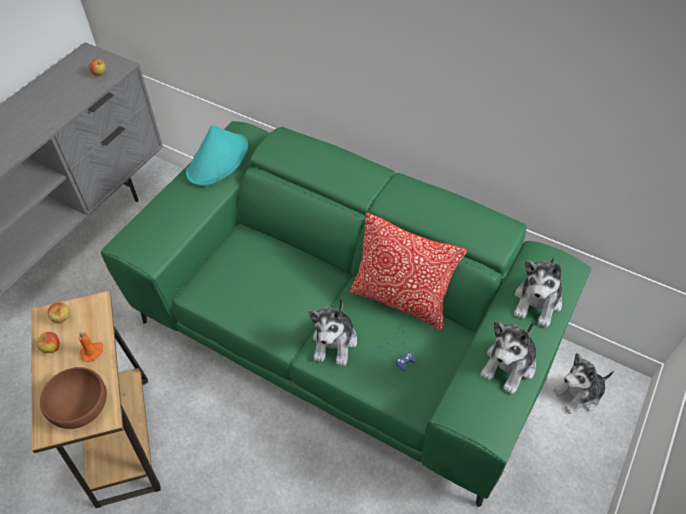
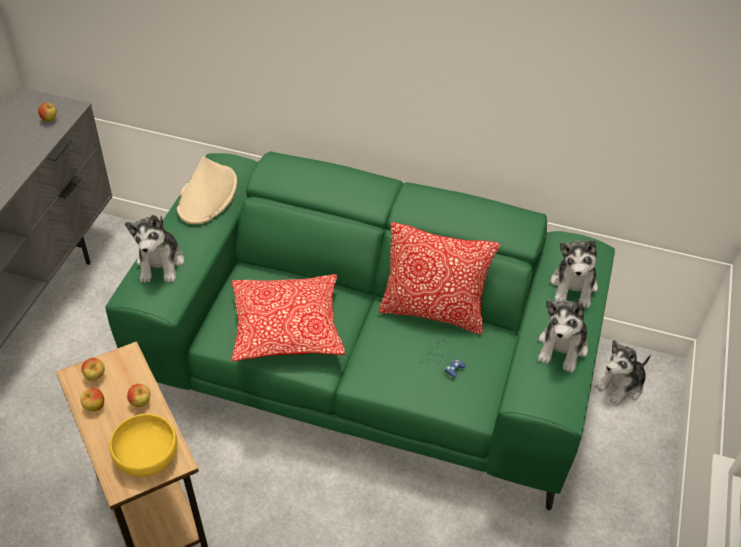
camera: 15 degrees left, 5 degrees down
brown bowl [40,367,107,429] -> yellow bowl [109,414,177,477]
orange candle [78,332,103,362] -> apple [127,384,150,407]
turquoise hat [186,125,248,186] -> beige hat [177,157,237,224]
plush toy [308,296,357,366] -> plush toy moved to [125,215,184,283]
none -> pillow [232,274,345,361]

